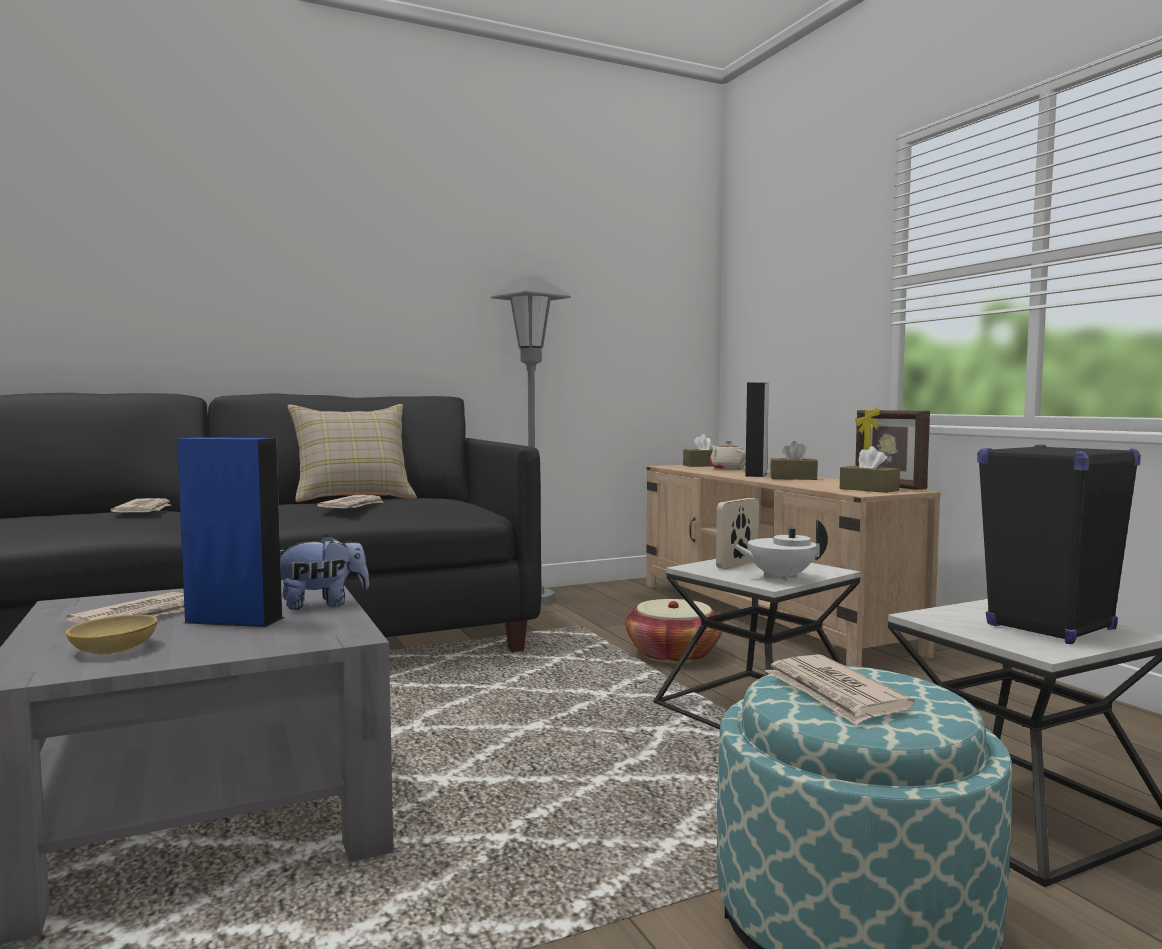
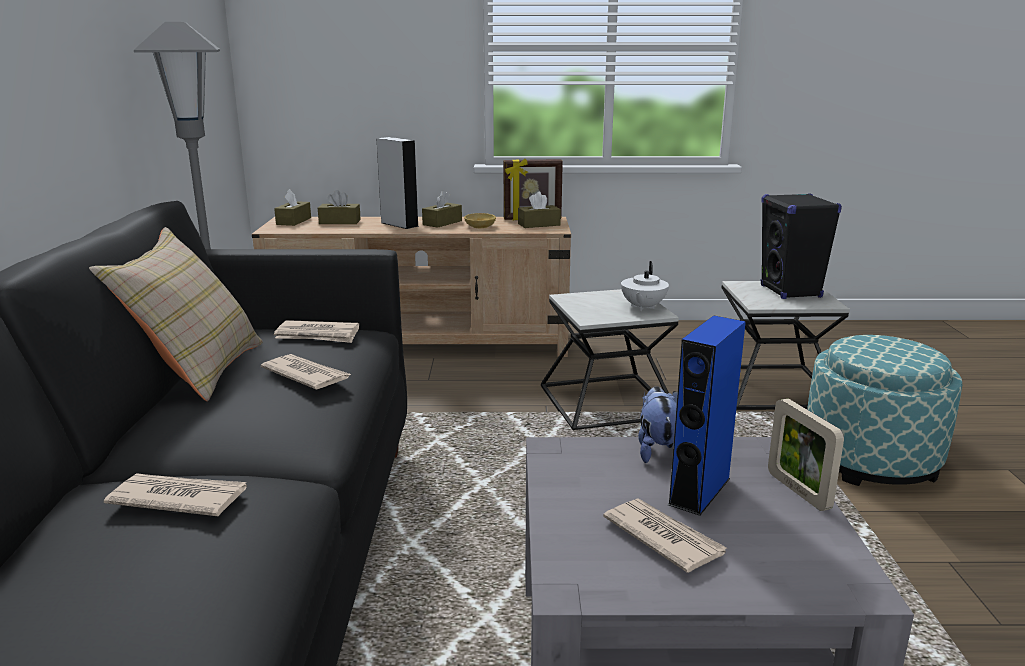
camera: 65 degrees left, 15 degrees up
beige bowl [66,615,158,655] -> beige bowl moved to [464,213,496,228]
basket [625,599,723,663] -> none
beige teapot [710,440,746,470] -> brown tissue box [318,190,361,224]
picture frame [716,498,759,569] -> picture frame moved to [768,398,844,511]
newspaper [765,654,915,725] -> newspaper moved to [274,320,359,343]

